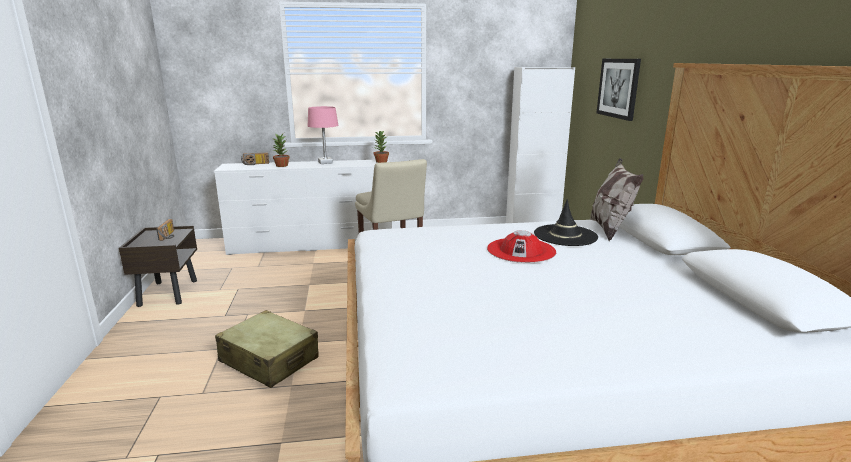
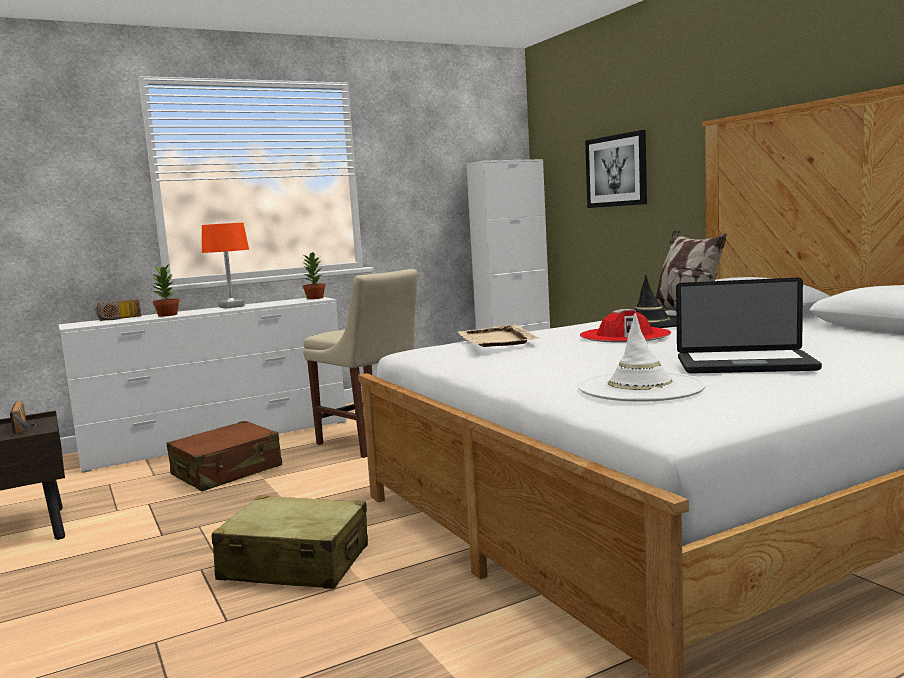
camera: 20 degrees left, 10 degrees down
pink table lamp [308,106,338,164] -> orange table lamp [202,223,249,309]
none -> brown suitcase [167,421,282,491]
none -> beige tray [458,324,539,347]
none -> white hat [578,313,706,402]
none -> laptop [676,278,822,374]

